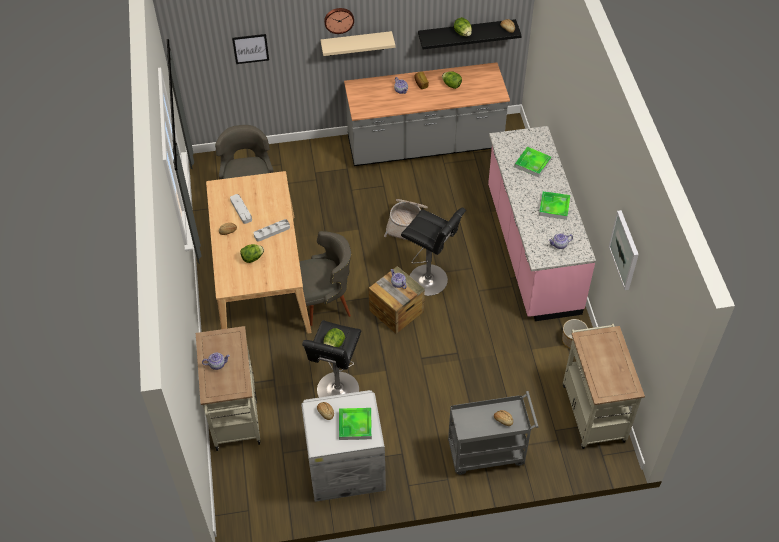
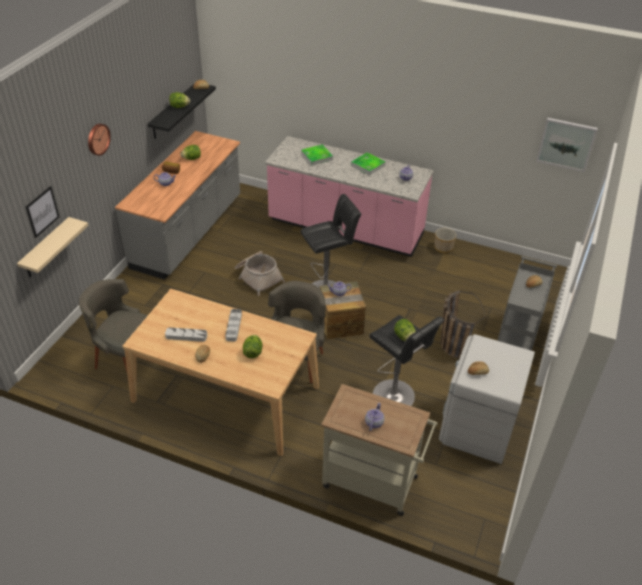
camera: 60 degrees left, 10 degrees down
beige shelf [321,31,395,56] -> beige shelf moved to [17,217,89,277]
tray [339,408,372,440] -> none
beige cart [563,324,645,449] -> none
picture [608,210,639,290] -> picture moved to [536,118,598,172]
none -> basket [441,290,485,358]

